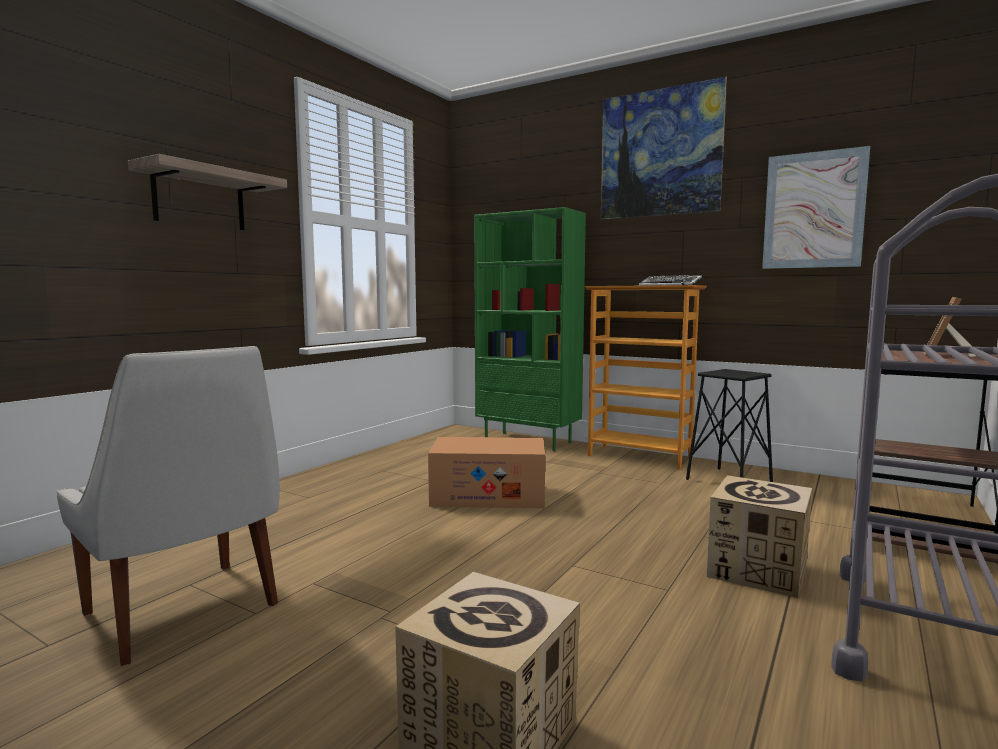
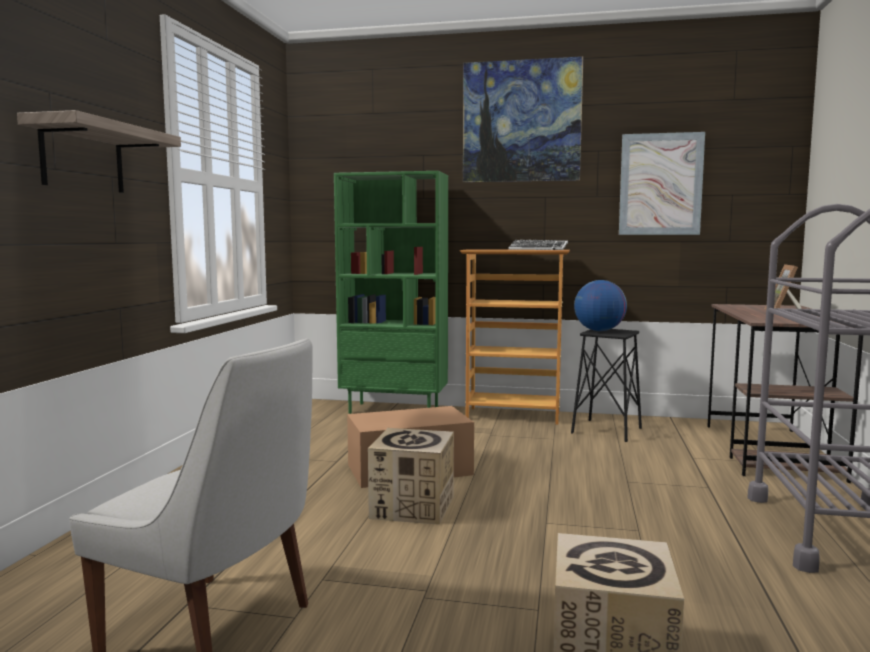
camera: 20 degrees left, 0 degrees up
cardboard box [707,475,812,598] -> cardboard box moved to [368,428,454,525]
none -> globe [574,280,627,331]

